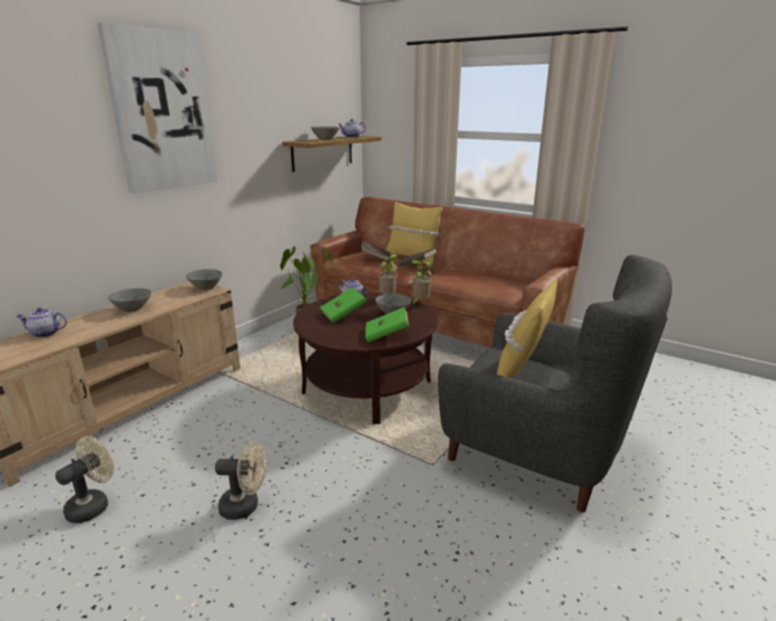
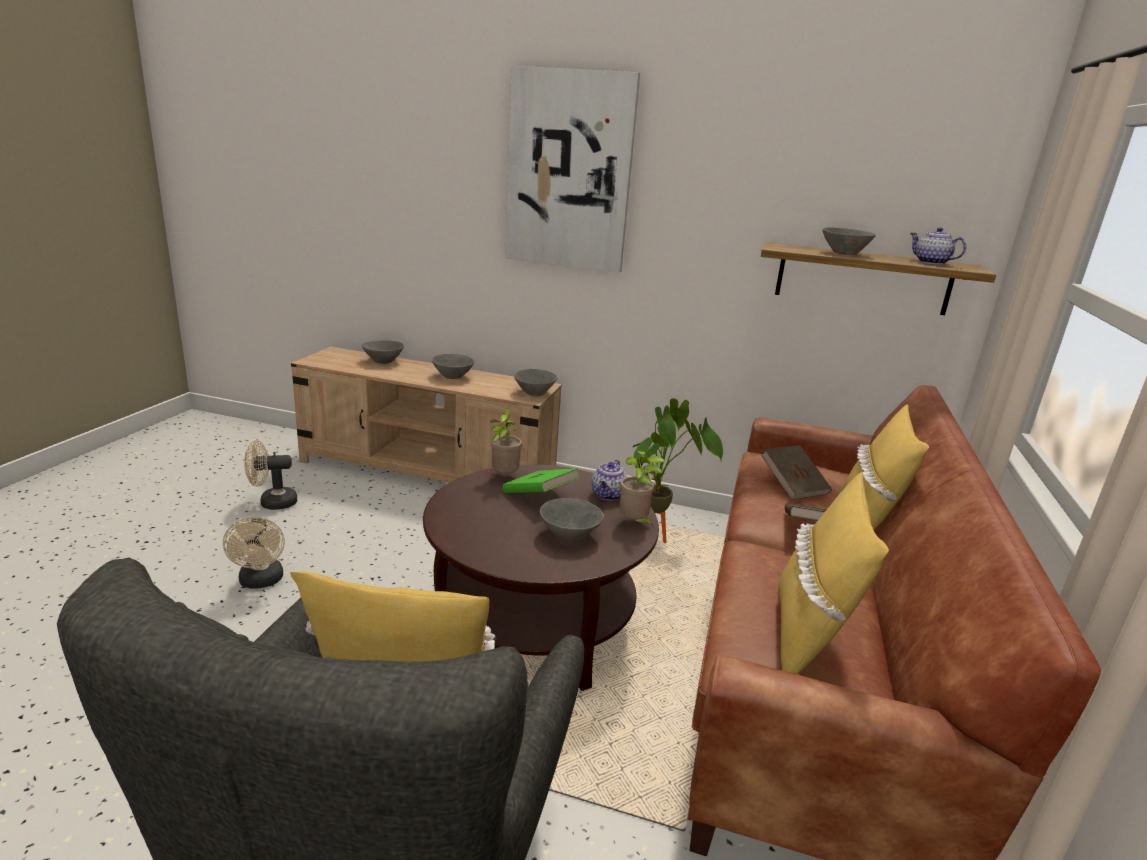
camera: 70 degrees right, 0 degrees up
teapot [17,308,67,338] -> grey bowl [361,340,404,364]
beige fan [55,436,114,523] -> beige fan turned 150 degrees clockwise [244,440,297,510]
green book [365,307,409,342] -> none
potted plant [411,260,432,305] -> potted plant moved to [490,407,522,473]
none -> yellow pillow [778,472,889,674]

